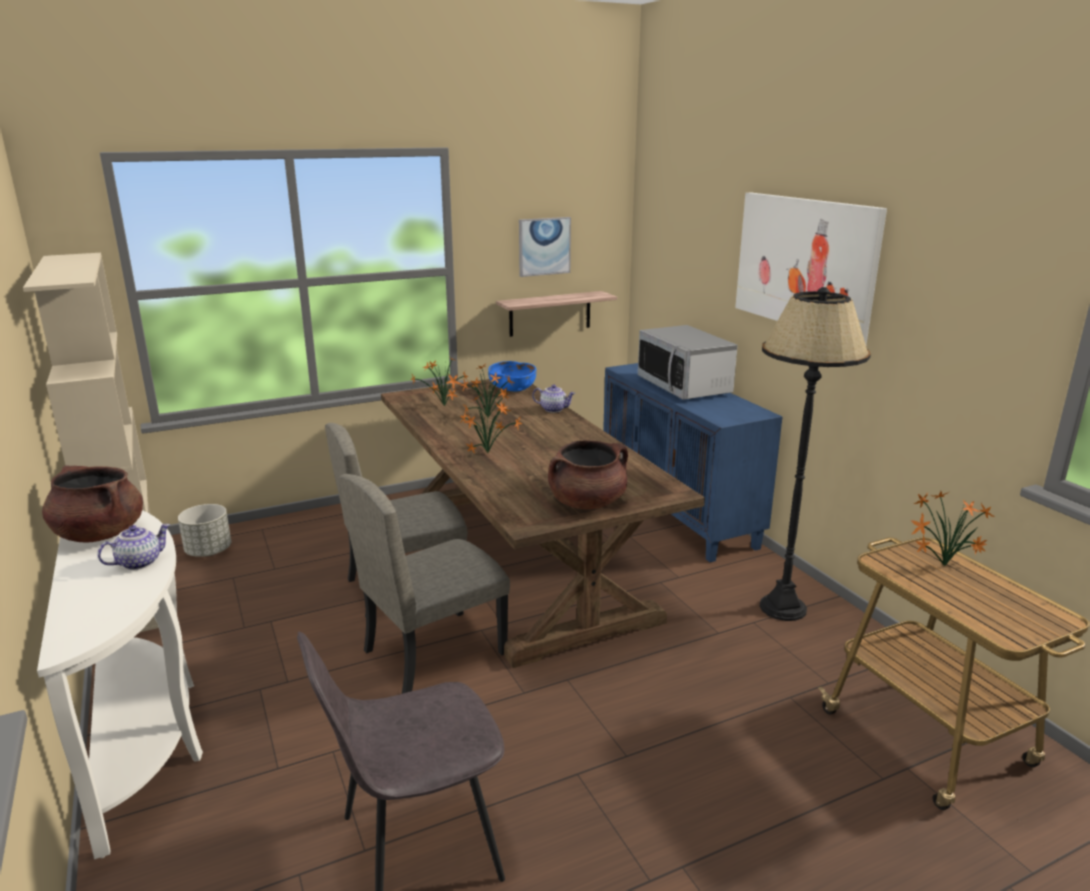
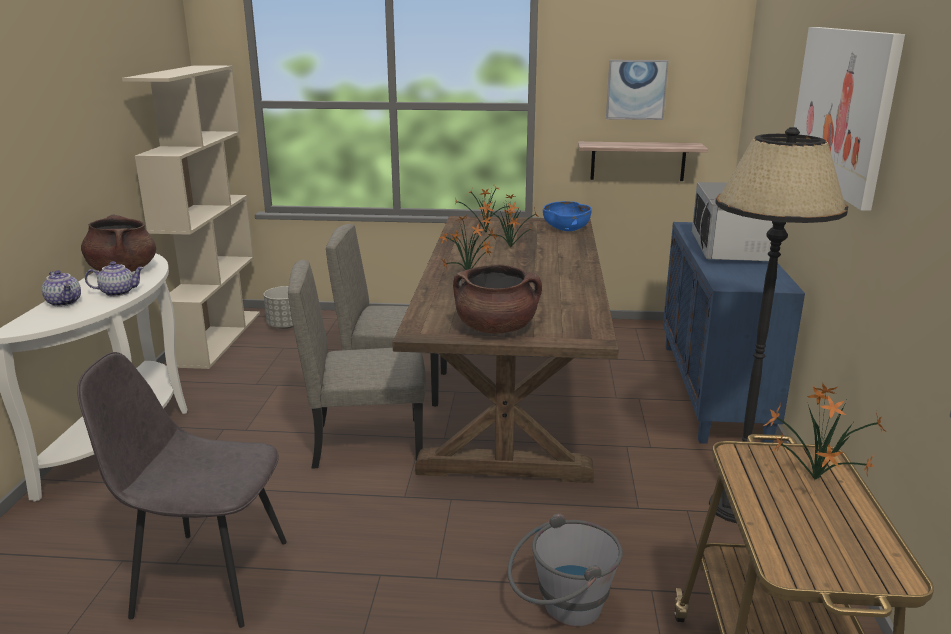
camera: 30 degrees right, 0 degrees up
teapot [532,384,576,413] -> teapot moved to [42,270,81,307]
none -> grey bucket [507,513,623,627]

